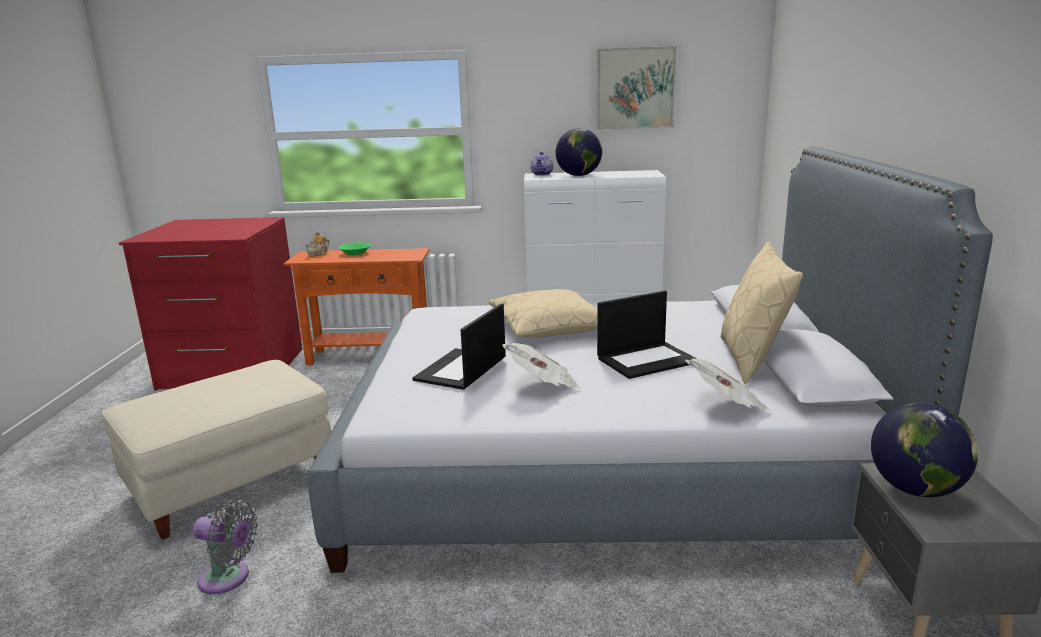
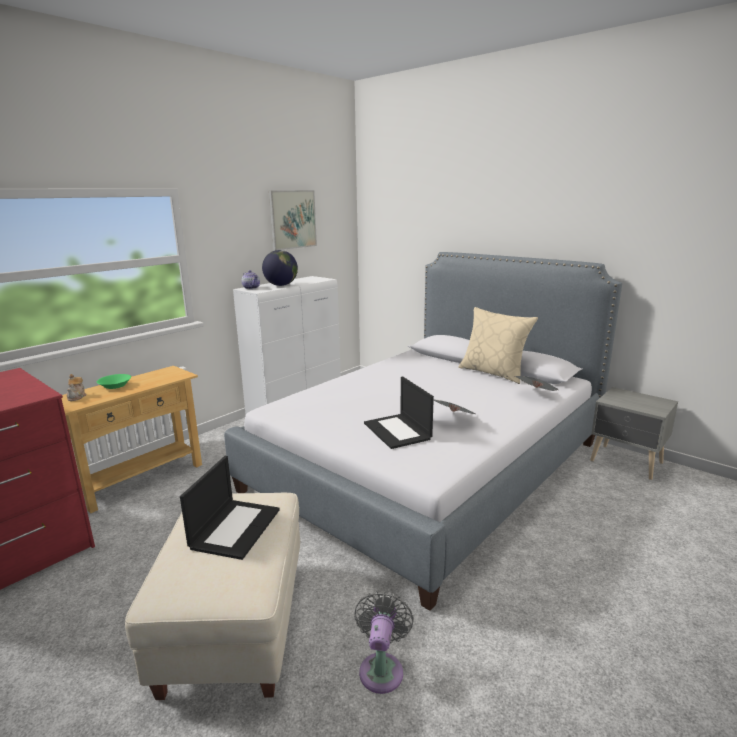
camera: 50 degrees left, 0 degrees up
grey fan [193,498,258,594] -> grey fan turned 45 degrees counterclockwise [354,591,414,694]
orange console table [283,248,429,365] -> beige console table [62,366,202,513]
beige pillow [488,289,598,338] -> none
laptop [597,291,697,379] -> laptop moved to [180,456,280,560]
globe [871,402,978,497] -> none

